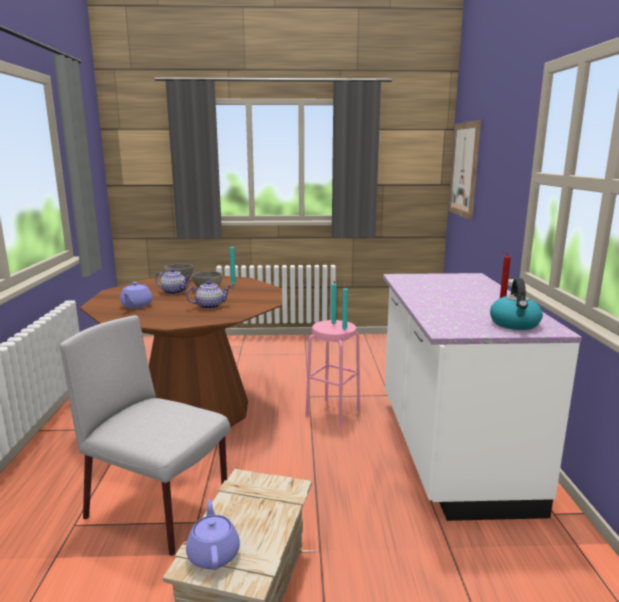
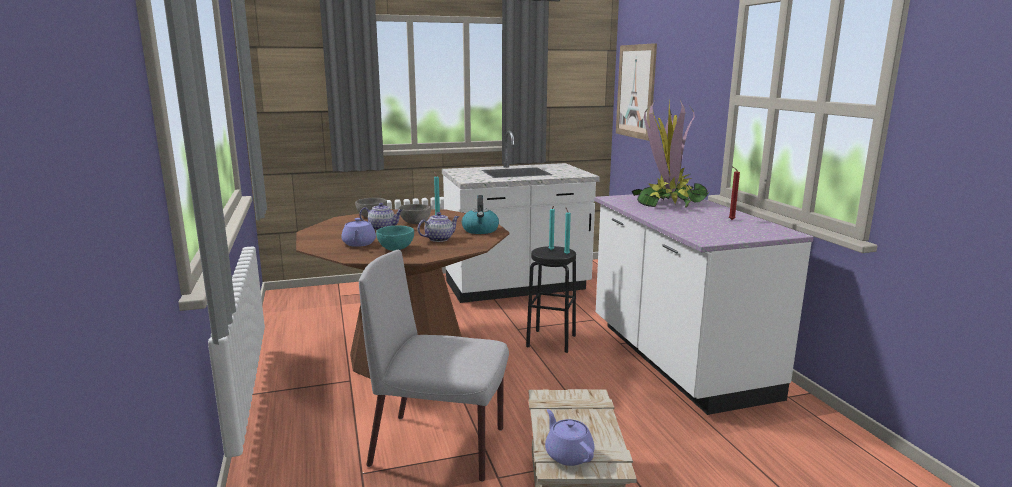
camera: 15 degrees left, 0 degrees up
pink stool [306,320,360,427] -> black stool [526,246,576,353]
kettle [490,278,543,330] -> kettle moved to [462,195,499,234]
none -> turquoise bowl [376,226,414,251]
none -> white counter [442,131,600,303]
none -> potted plant [632,100,710,208]

